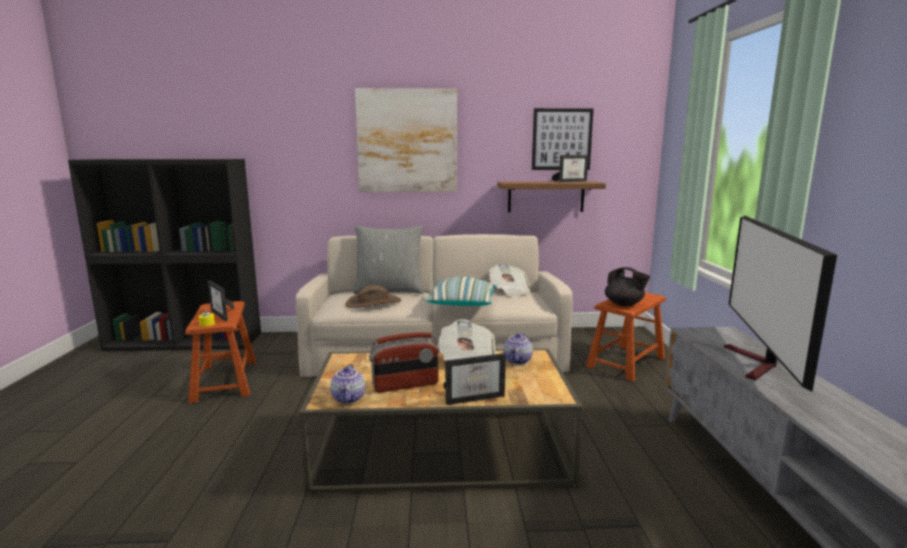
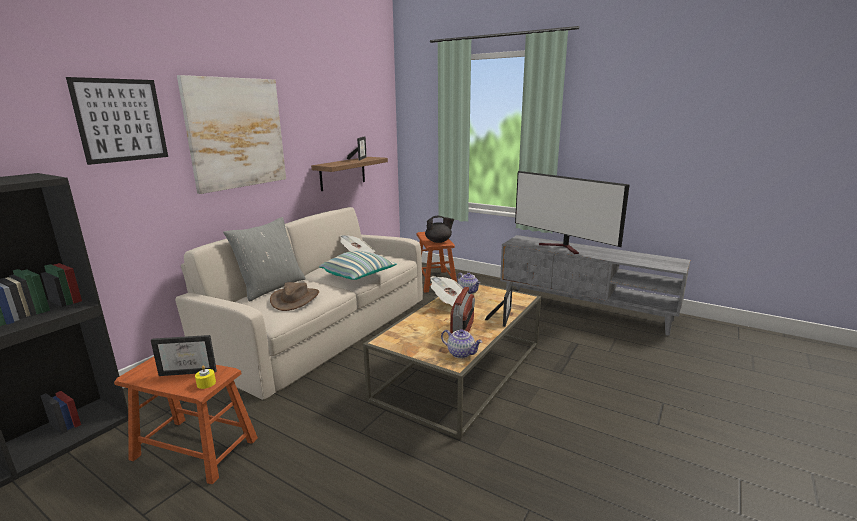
camera: 55 degrees left, 5 degrees up
picture [532,108,594,170] -> picture moved to [66,77,168,165]

